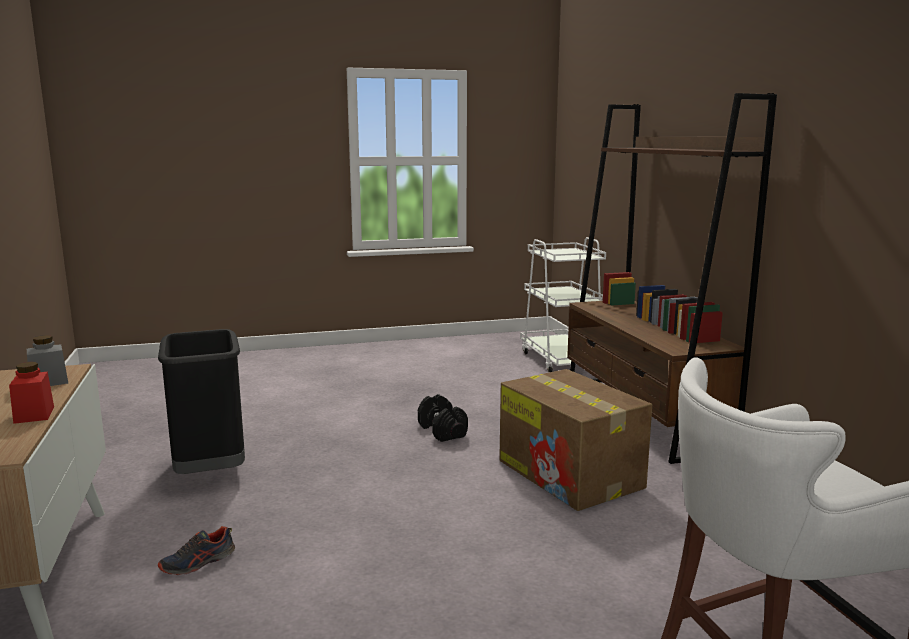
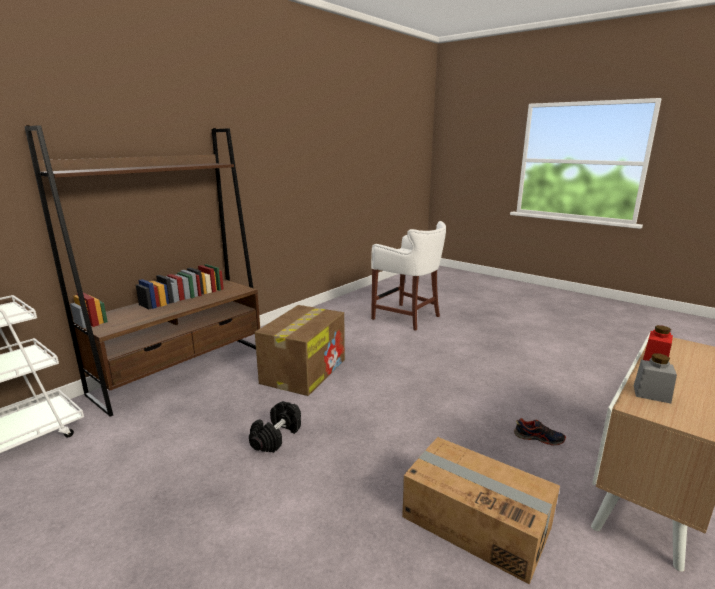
camera: 125 degrees left, 5 degrees up
black trash can [158,329,245,474] -> cardboard box [402,437,560,585]

